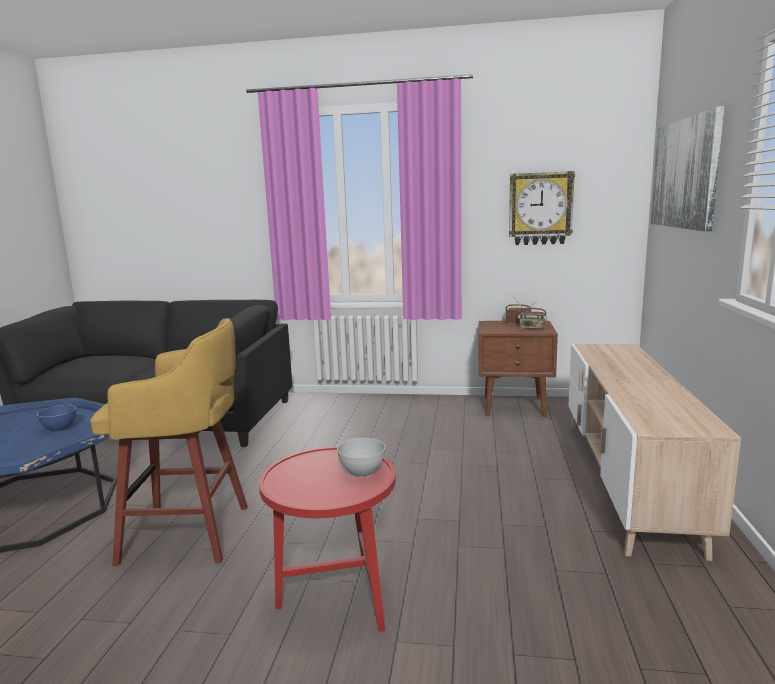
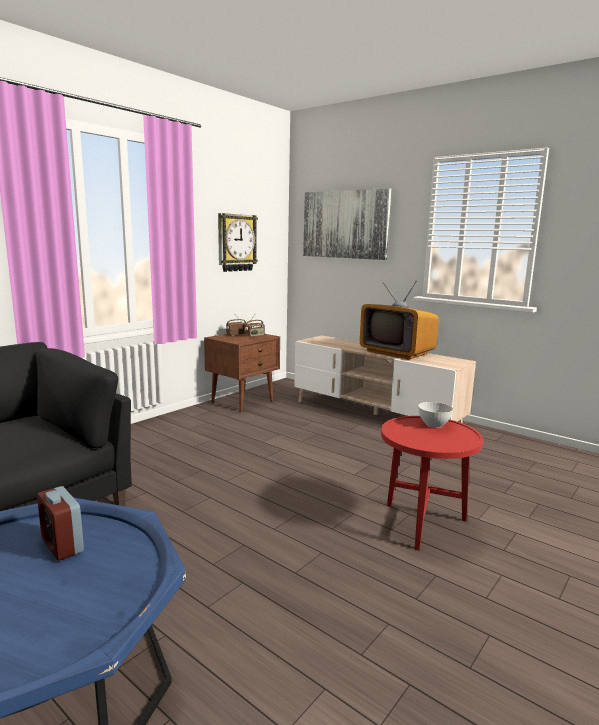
camera: 60 degrees left, 0 degrees up
blue bowl [37,405,76,432] -> alarm clock [37,486,84,561]
yellow stool [90,318,248,566] -> none
none -> television [360,280,439,359]

